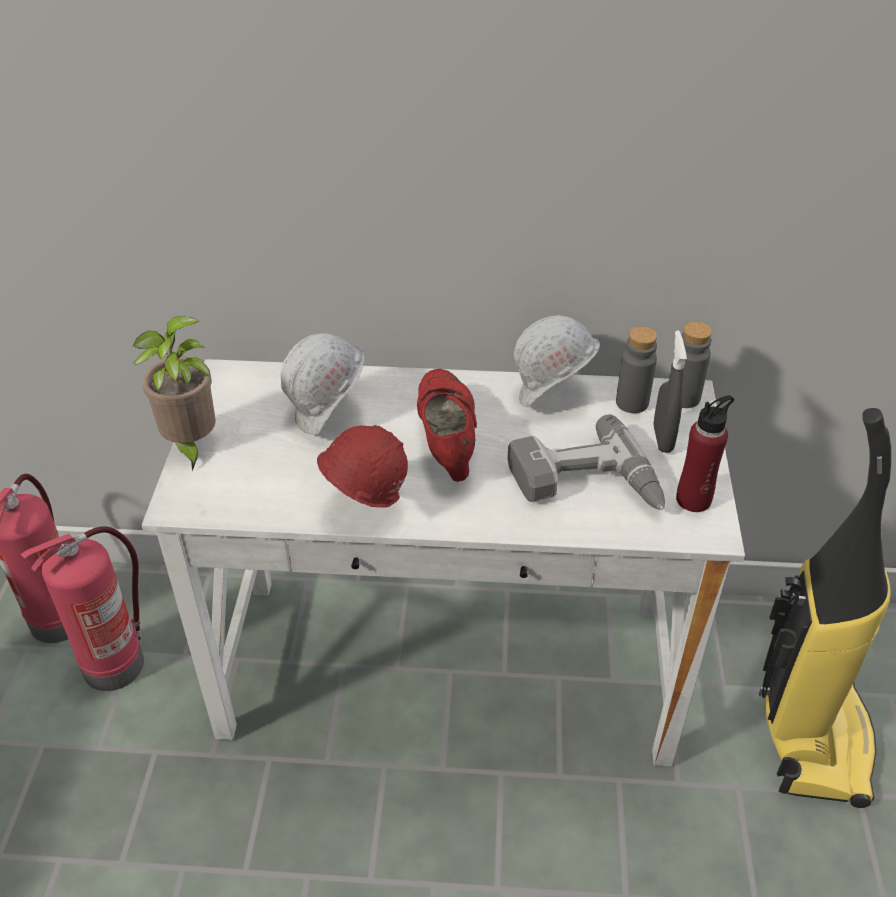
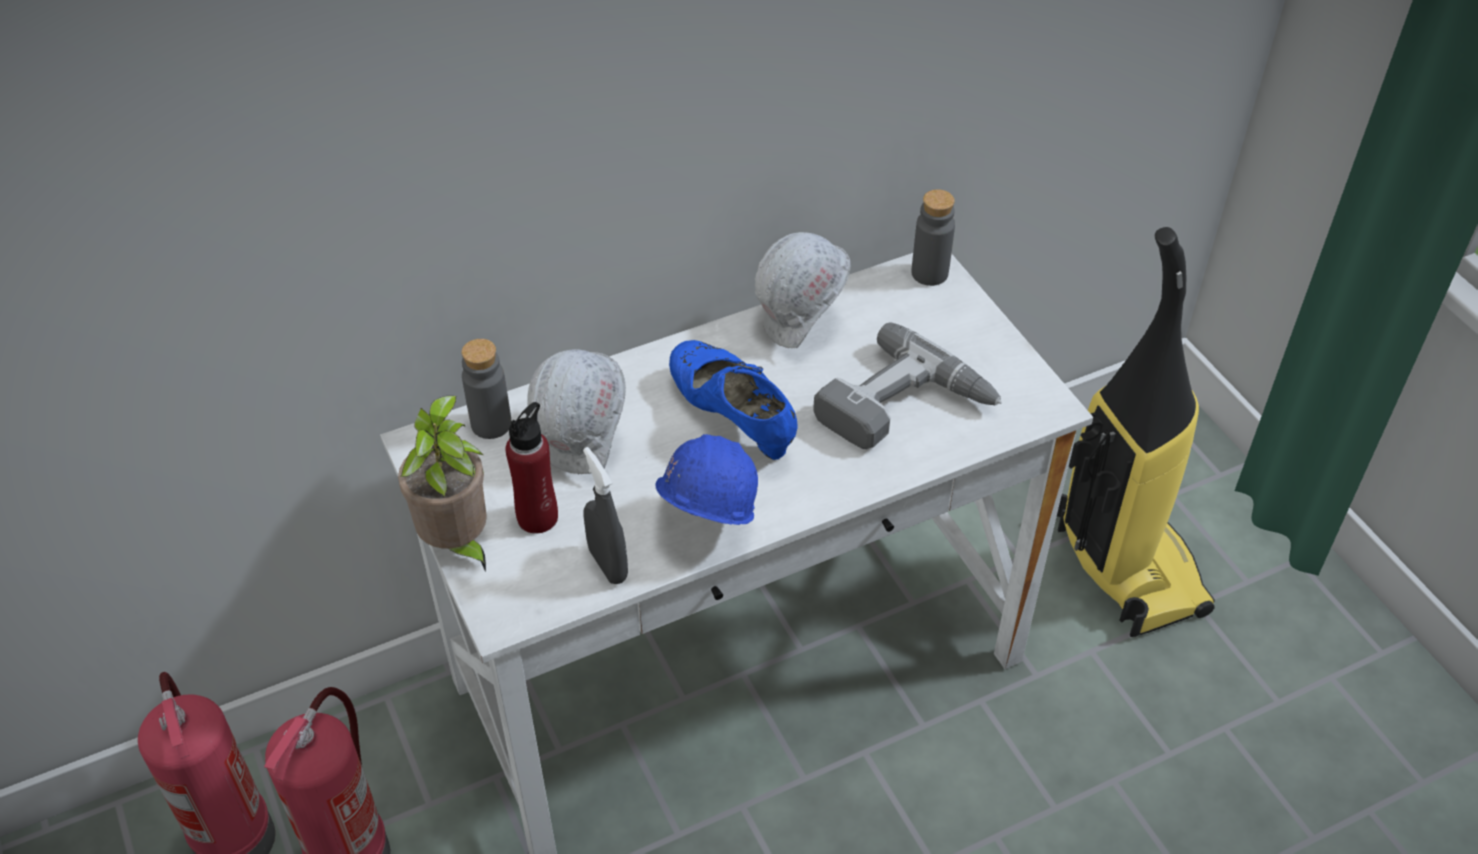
camera: 30 degrees left, 5 degrees up
red hard hat [317,425,408,509] -> blue hard hat [655,434,758,525]
red shoe [417,369,477,482] -> blue shoe [669,340,798,460]
grey bottle [616,326,657,413] -> grey bottle moved to [461,339,511,439]
grey spray bottle [654,331,687,453] -> grey spray bottle moved to [583,447,628,584]
red bottle [676,395,734,512] -> red bottle moved to [506,402,558,534]

